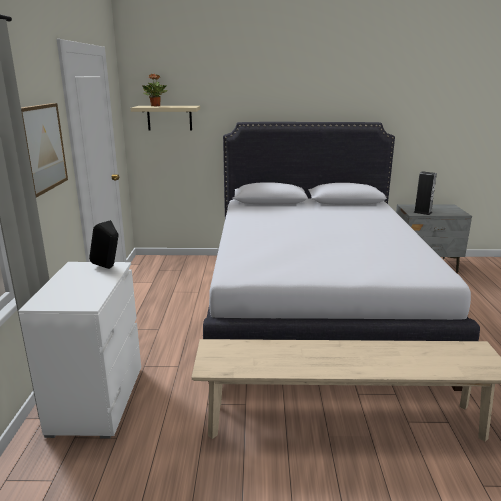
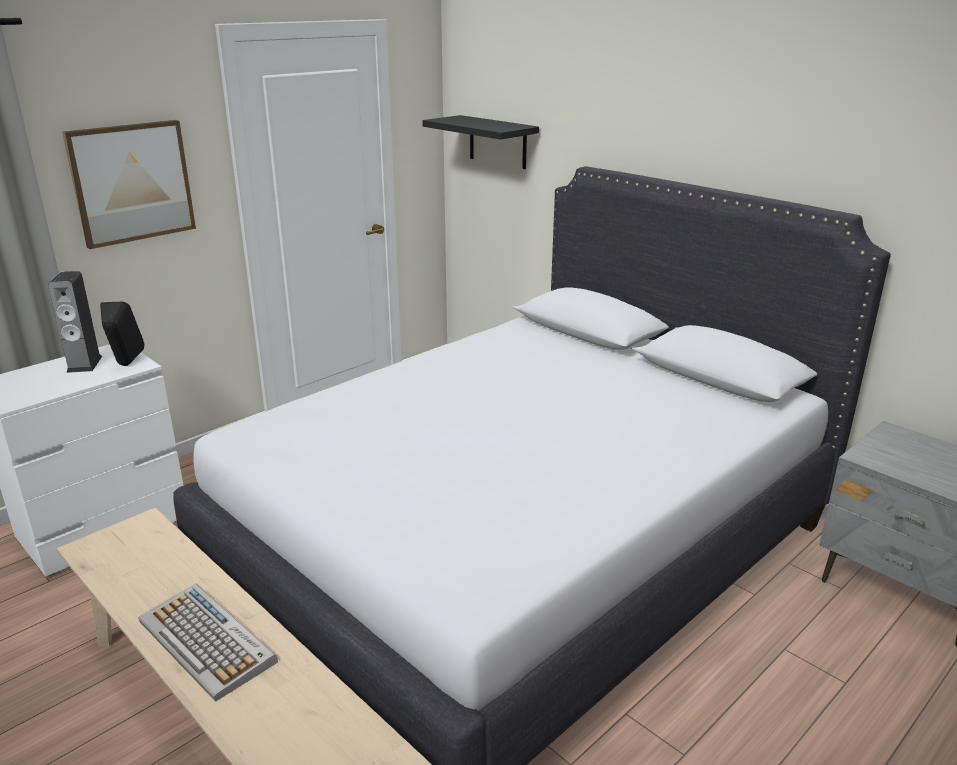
camera: 45 degrees right, 5 degrees up
beige shelf [130,106,200,131] -> black shelf [422,115,539,169]
potted plant [142,74,168,107] -> none
speaker [413,171,437,215] -> speaker moved to [48,271,102,373]
none -> keyboard [138,584,278,702]

